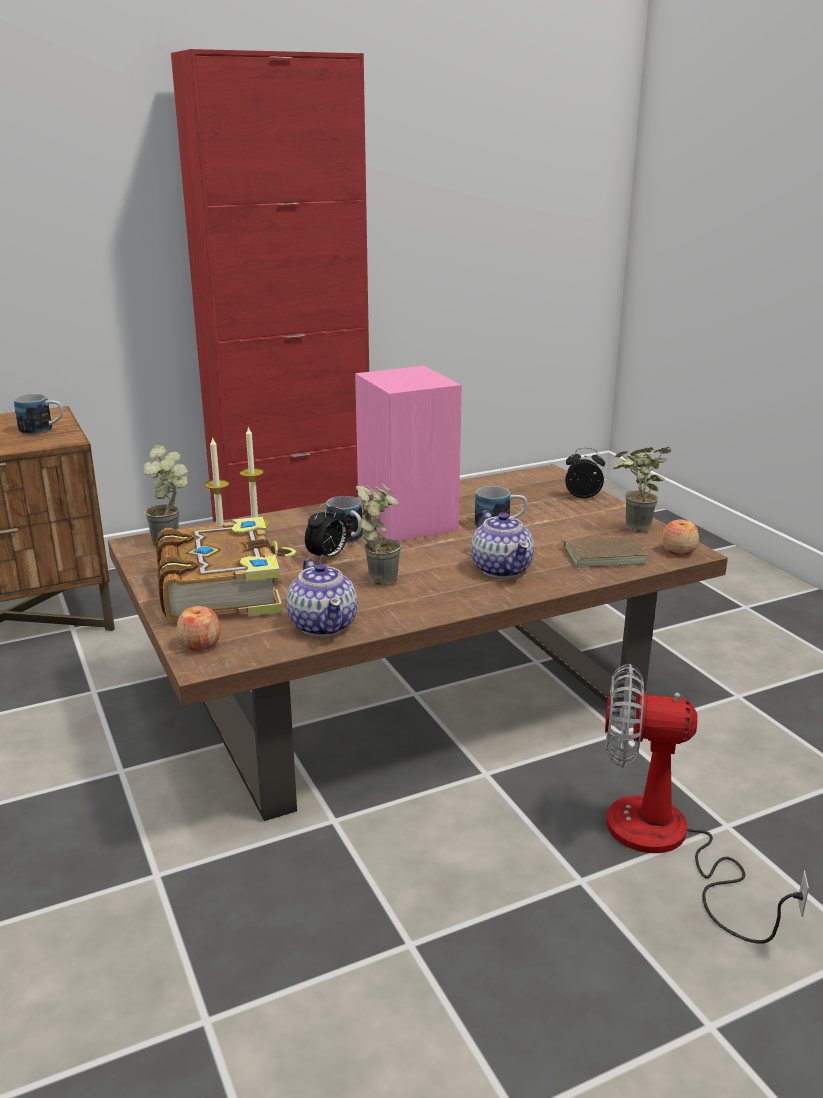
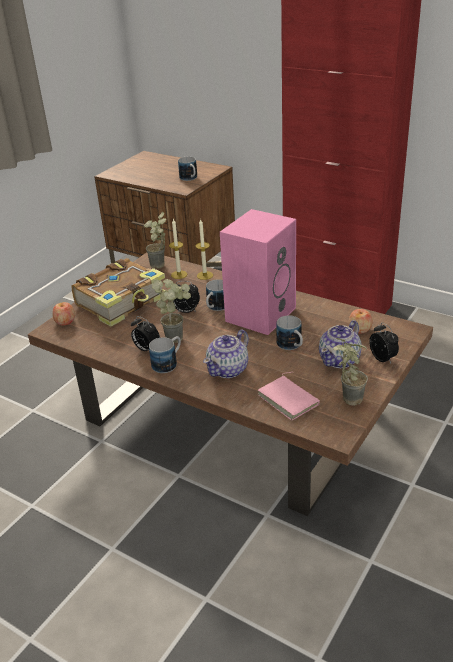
camera: 60 degrees right, 10 degrees up
teapot [287,559,358,637] -> teapot moved to [319,320,362,368]
brown book [561,535,648,567] -> pink book [258,372,320,420]
fan [605,664,809,943] -> none
apple [662,520,699,556] -> apple moved to [348,309,372,333]
none -> alarm clock [131,316,160,351]
none -> mug [149,336,181,373]

